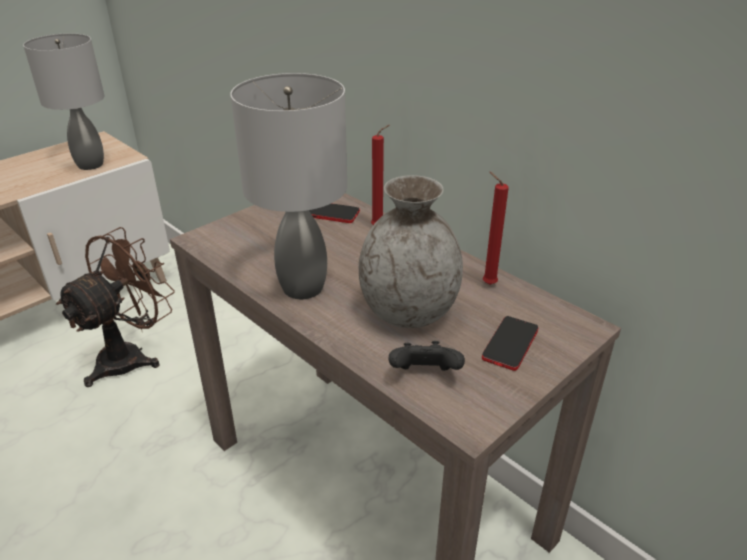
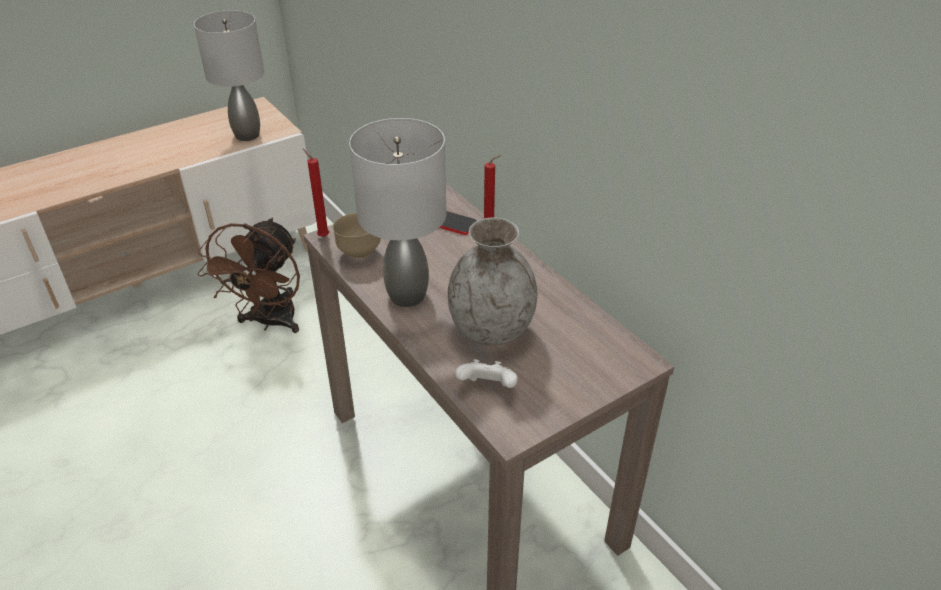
camera: 10 degrees right, 5 degrees up
brown fan [56,227,175,387] -> brown fan turned 150 degrees clockwise [198,218,300,333]
black game controller [388,341,465,371] -> white game controller [455,359,518,388]
phone [482,316,538,371] -> none
red candle [483,172,509,285] -> red candle moved to [303,149,329,237]
none -> brown bowl [332,213,381,258]

